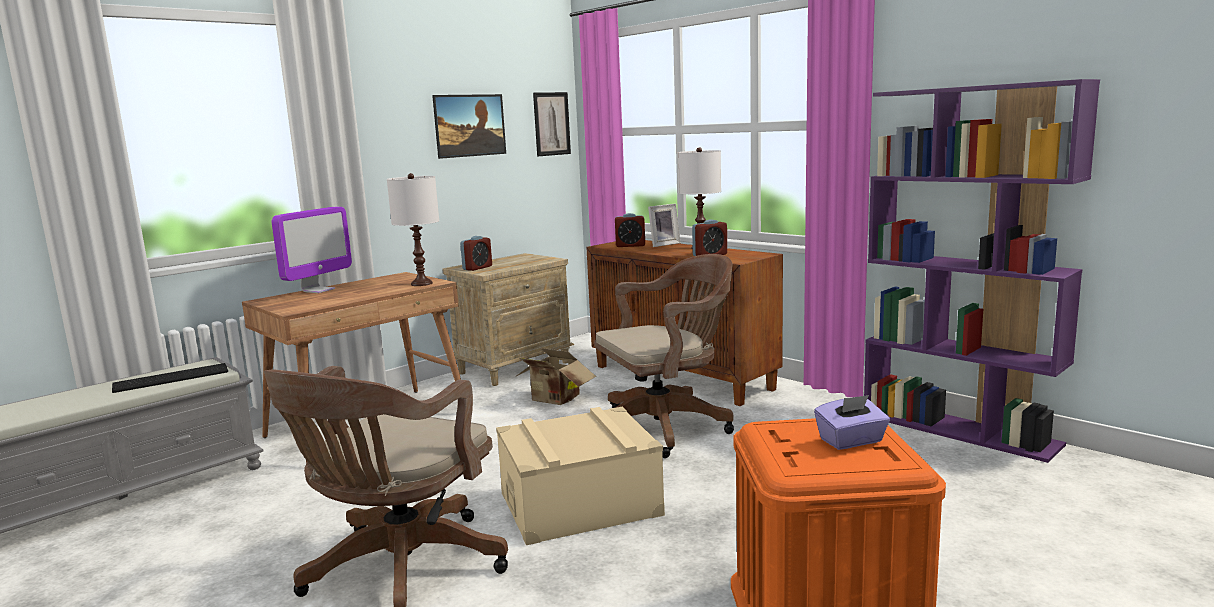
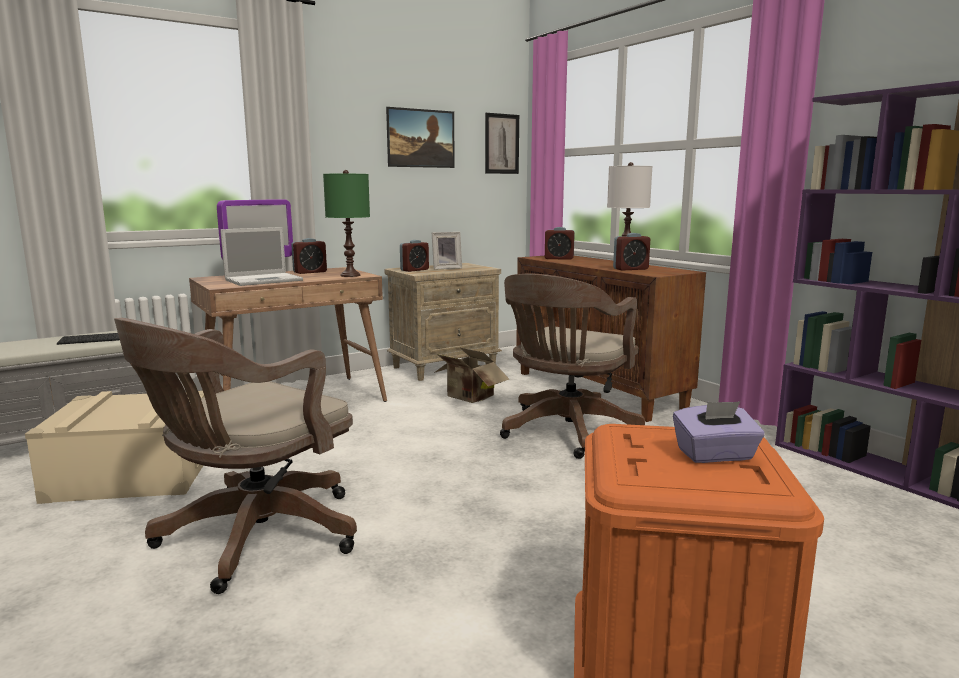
camera: 10 degrees right, 0 degrees up
white table lamp [387,173,439,286] -> green table lamp [323,170,370,277]
beige storage box [496,407,665,545] -> beige storage box moved to [25,391,205,504]
brown office chair [594,254,734,458] -> brown office chair turned 135 degrees clockwise [500,274,645,459]
picture frame [648,203,681,247] -> picture frame moved to [432,232,462,270]
none -> laptop [220,227,303,286]
none -> alarm clock [291,238,327,274]

